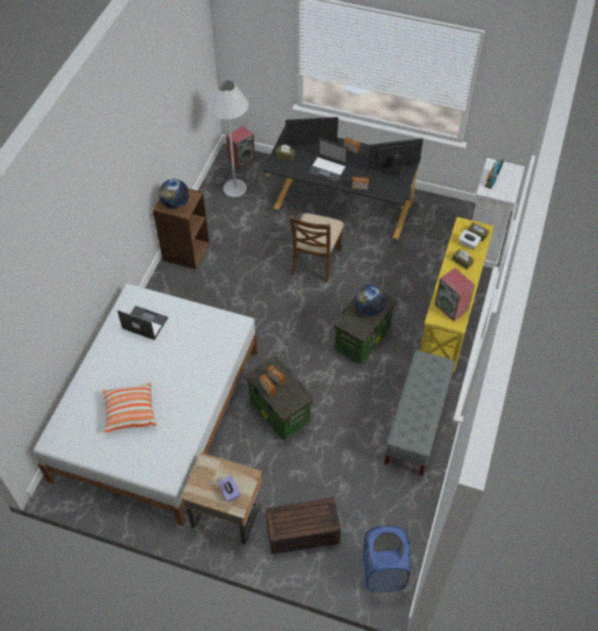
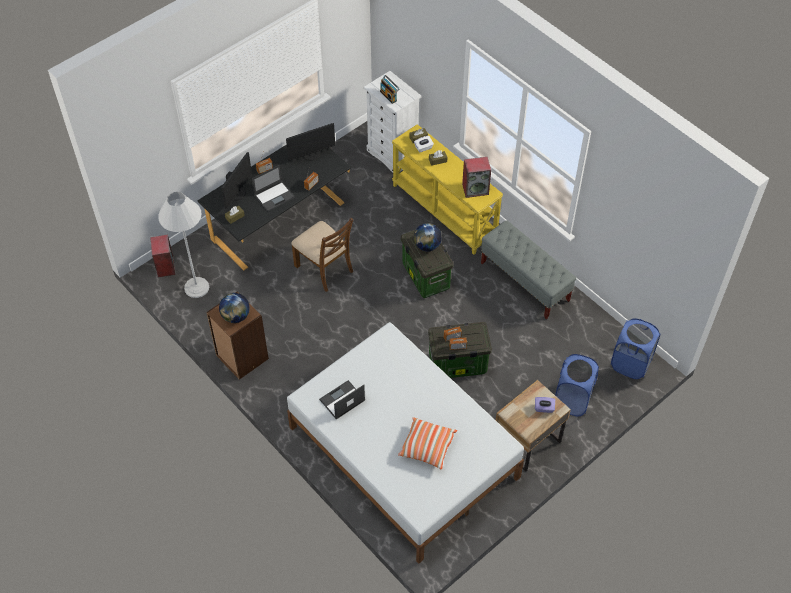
camera: 60 degrees left, 0 degrees up
brown storage box [266,498,341,554] -> blue laundry basket [555,354,599,417]
monitor [368,138,423,178] -> monitor turned 135 degrees counterclockwise [286,123,335,161]

